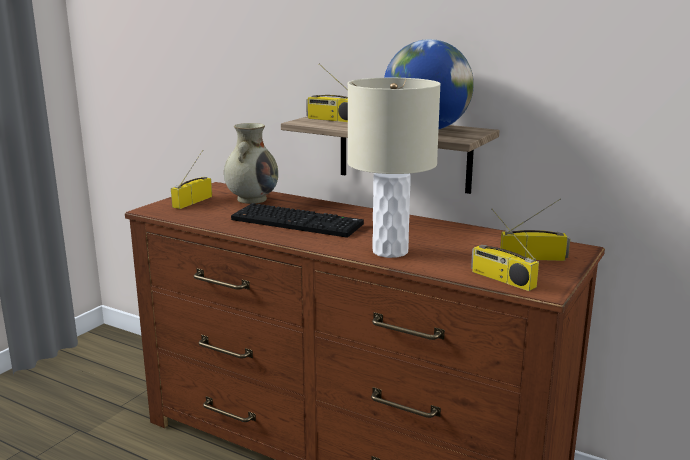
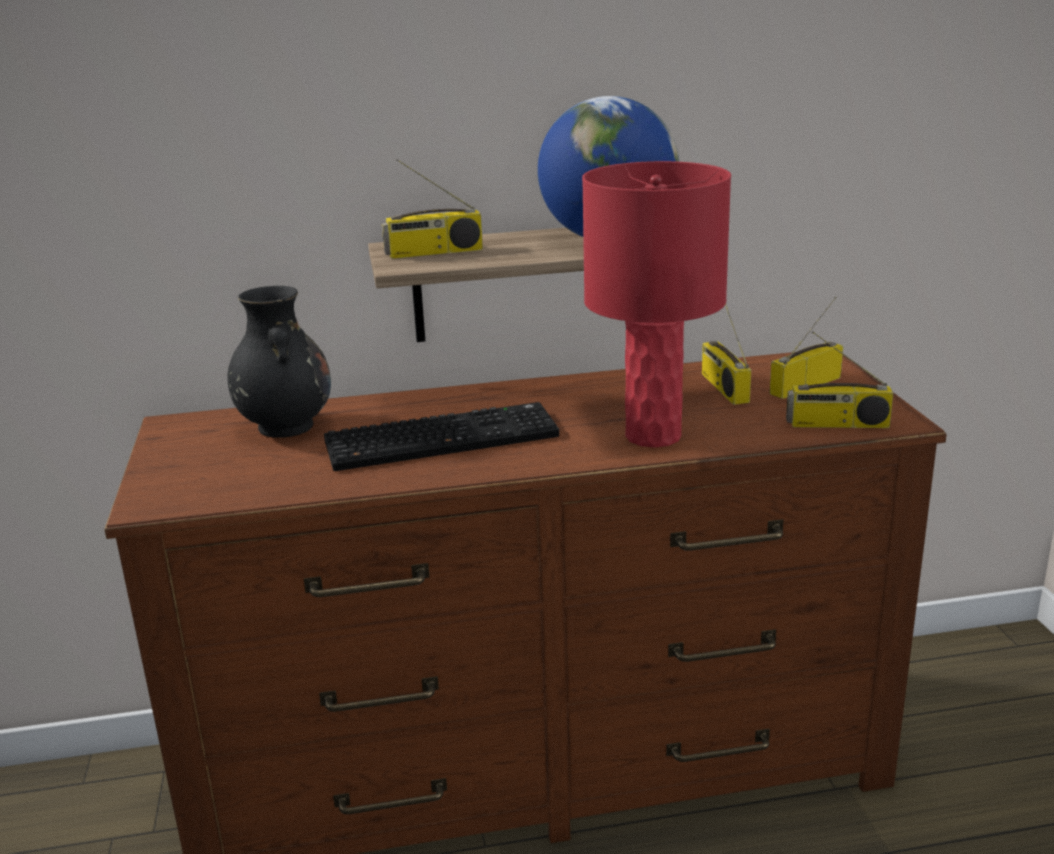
camera: 40 degrees left, 5 degrees up
radio [171,150,212,209] -> radio moved to [702,305,751,405]
beige vase [224,123,278,204] -> black vase [227,286,331,438]
beige table lamp [348,78,441,258] -> red table lamp [582,161,731,448]

